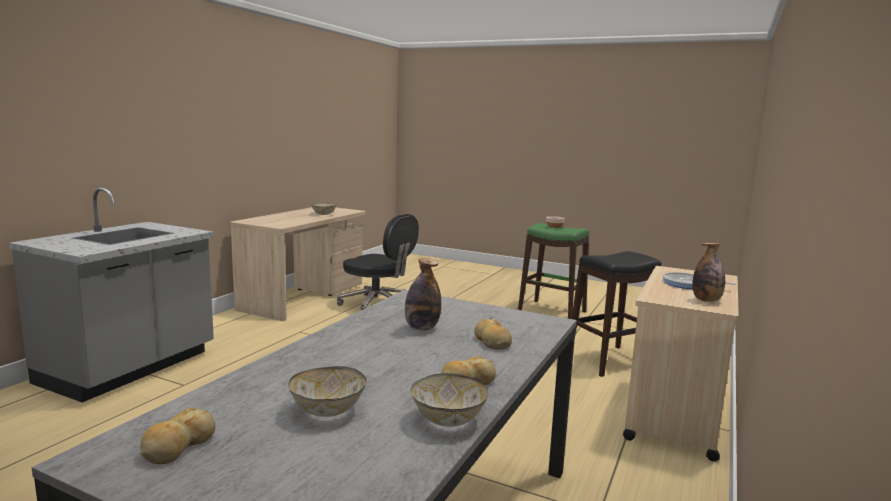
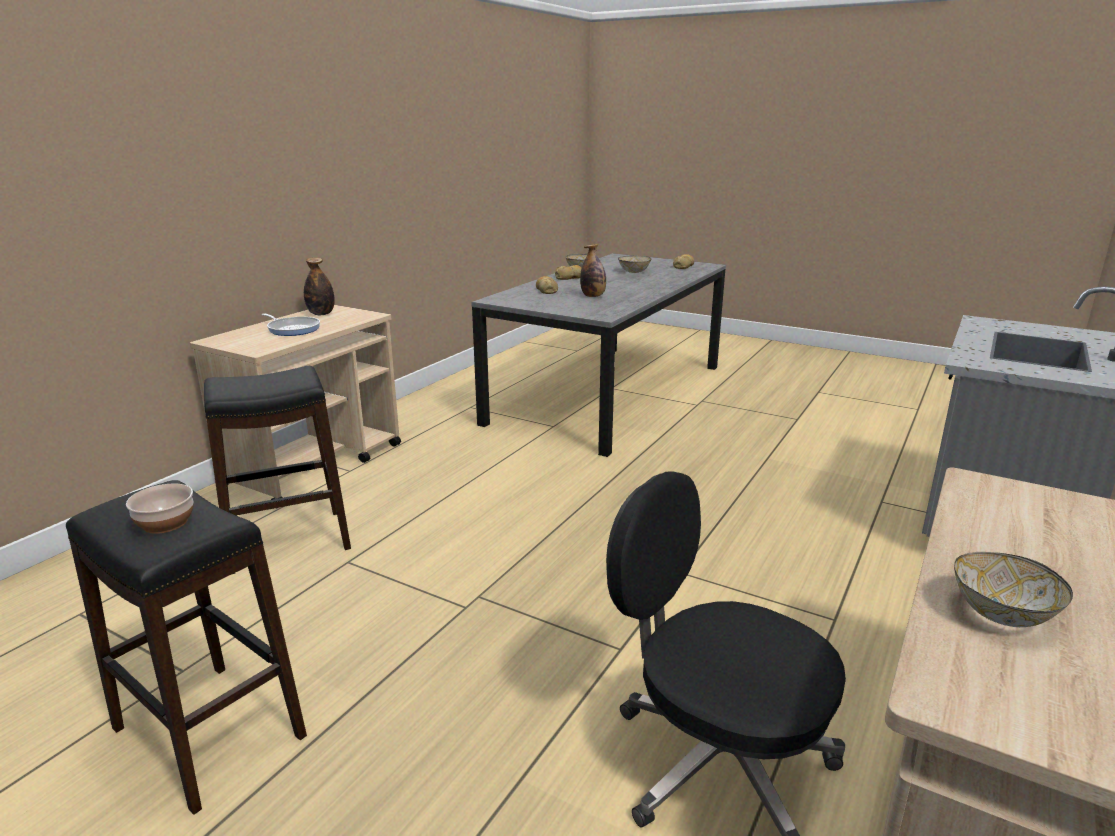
camera: 175 degrees left, 10 degrees up
green stool [518,223,589,319] -> black stool [66,480,307,815]

